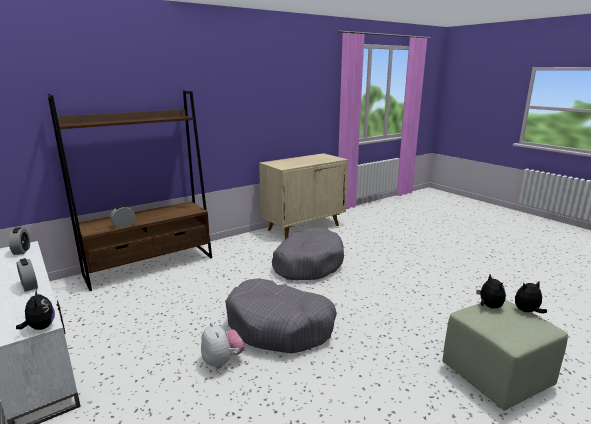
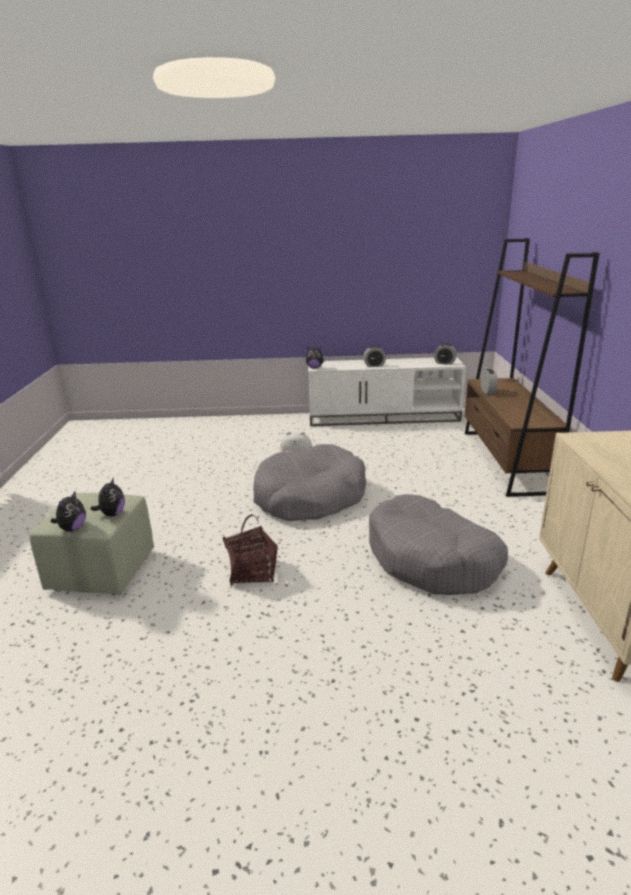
camera: 125 degrees right, 5 degrees up
plush toy [476,274,506,308] -> plush toy turned 105 degrees counterclockwise [91,477,125,516]
none -> basket [222,515,278,587]

